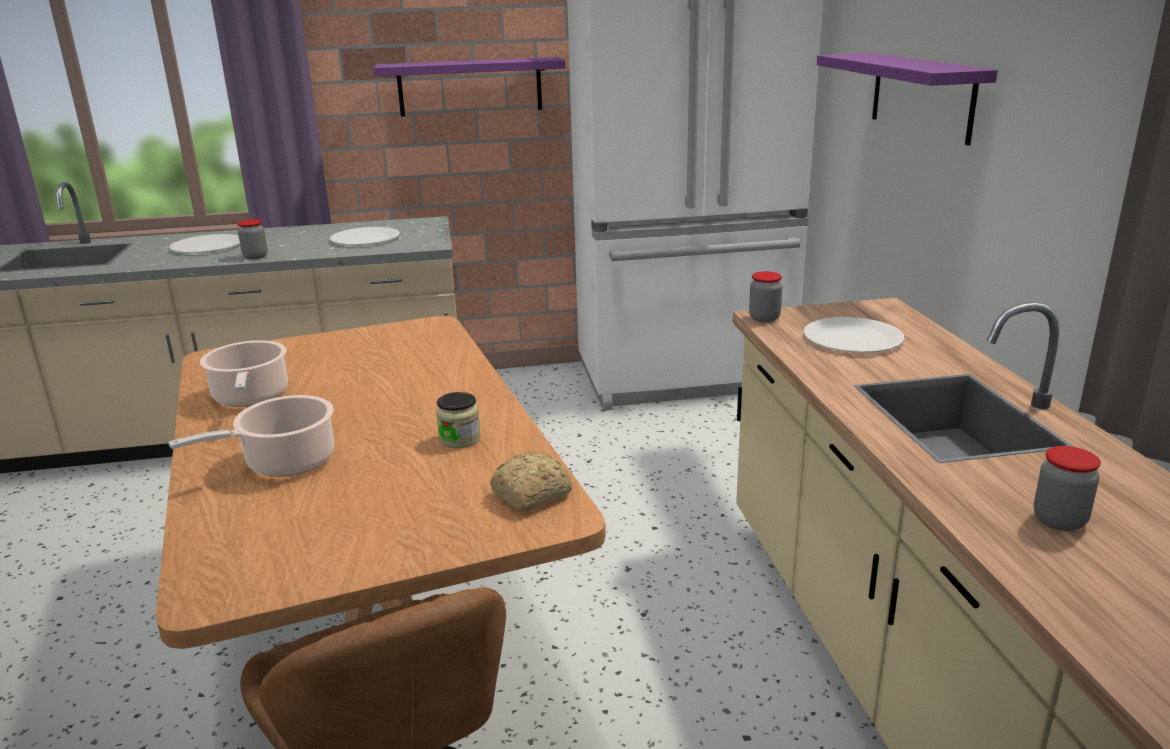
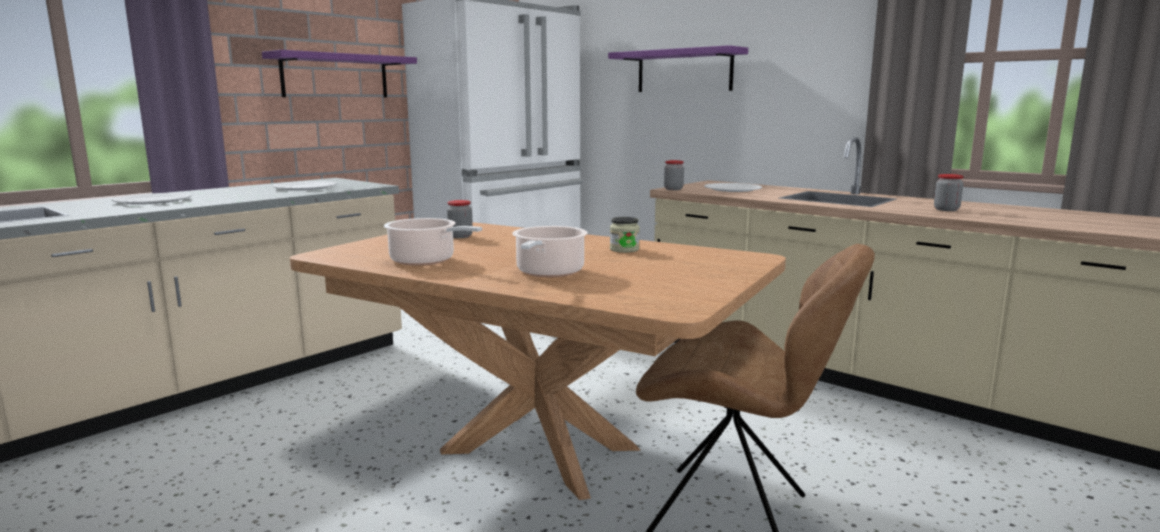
camera: 40 degrees left, 10 degrees down
jar [237,219,268,259] -> jar moved to [447,200,473,238]
bread [490,451,572,511] -> none

